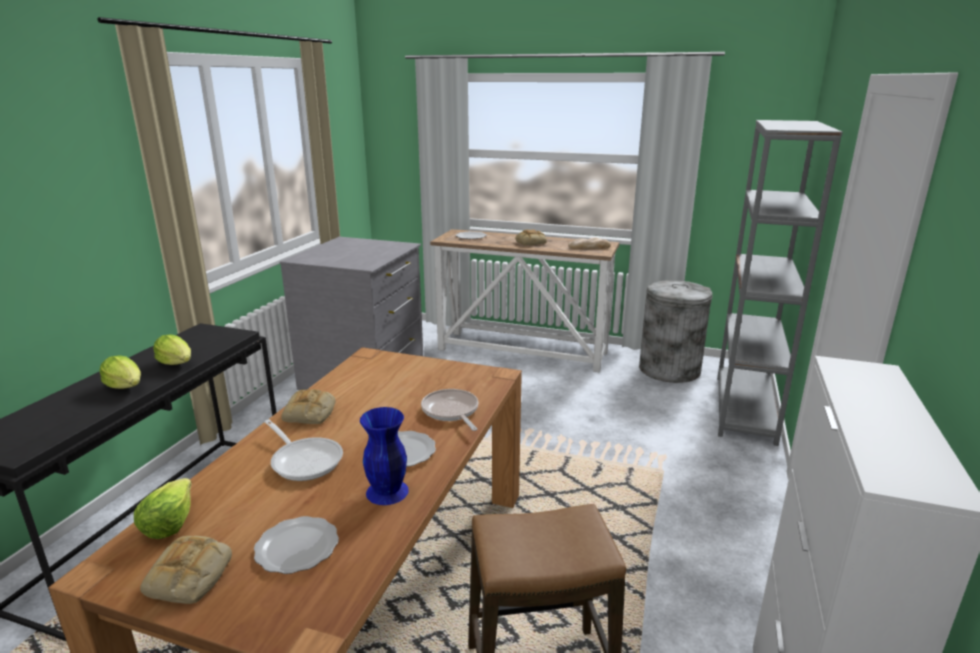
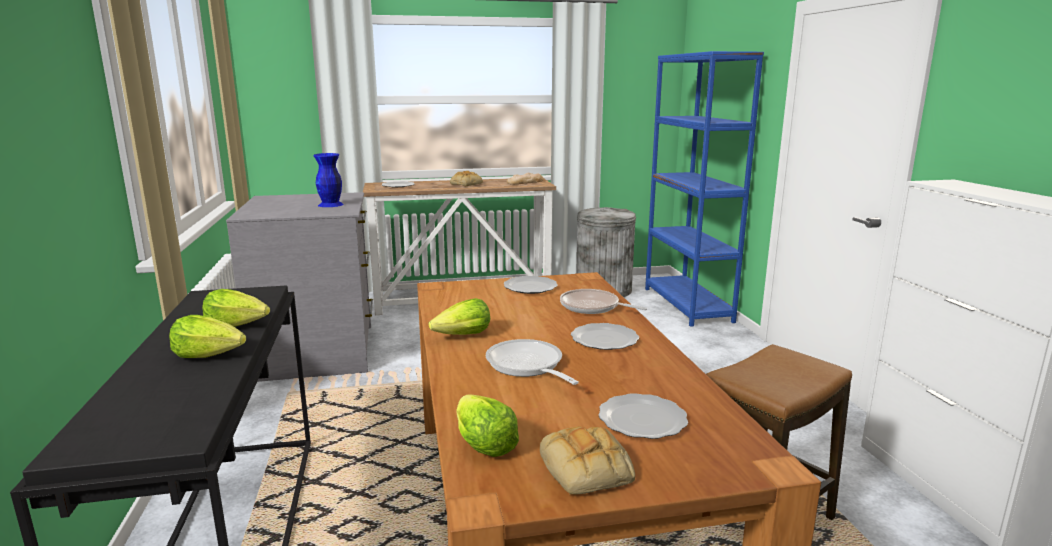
camera: 30 degrees left, 5 degrees down
frying pan [264,419,343,481] -> frying pan turned 135 degrees counterclockwise [486,339,579,385]
bread [281,389,336,424] -> lettuce [429,298,490,335]
blue vase [360,407,409,505] -> blue vase moved to [313,153,344,207]
grey bookcase [717,120,843,446] -> blue bookcase [645,51,764,327]
none -> plate [504,276,558,294]

